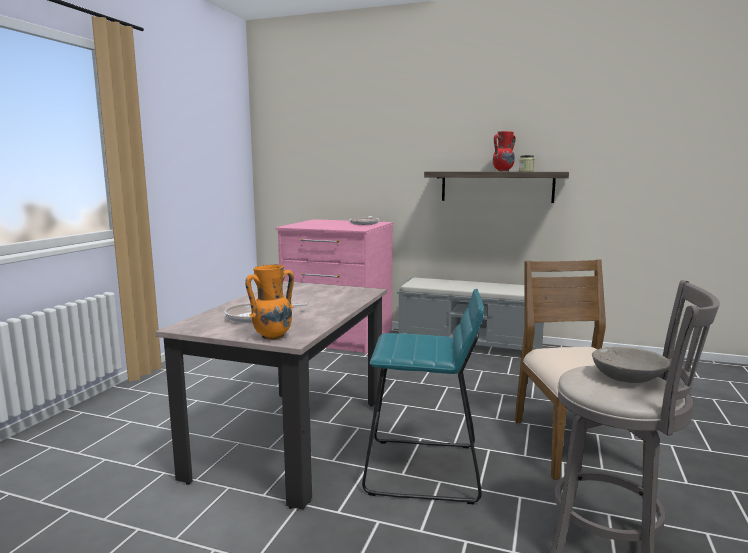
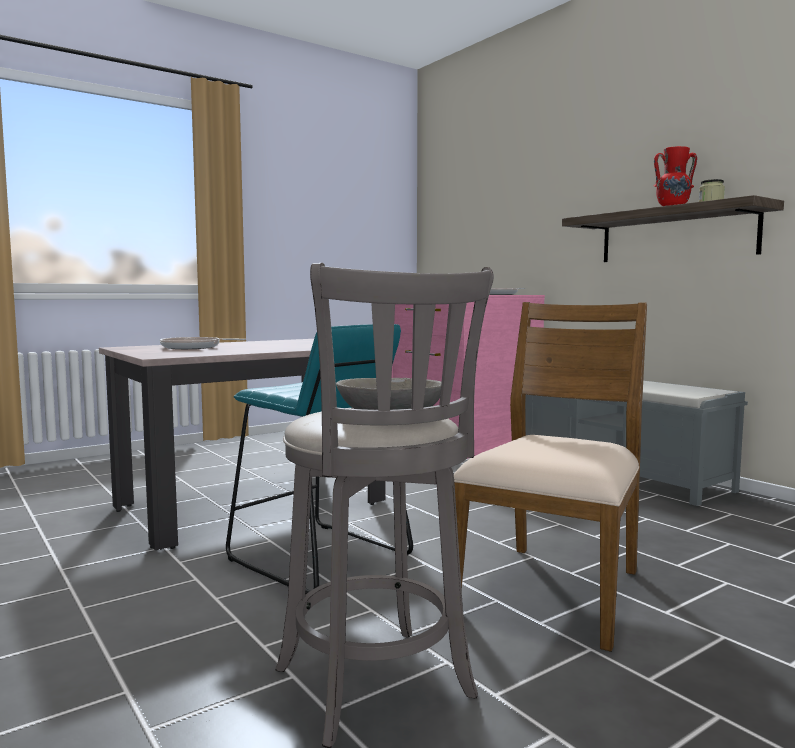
camera: 35 degrees right, 5 degrees down
orange vase [245,265,294,340] -> none

